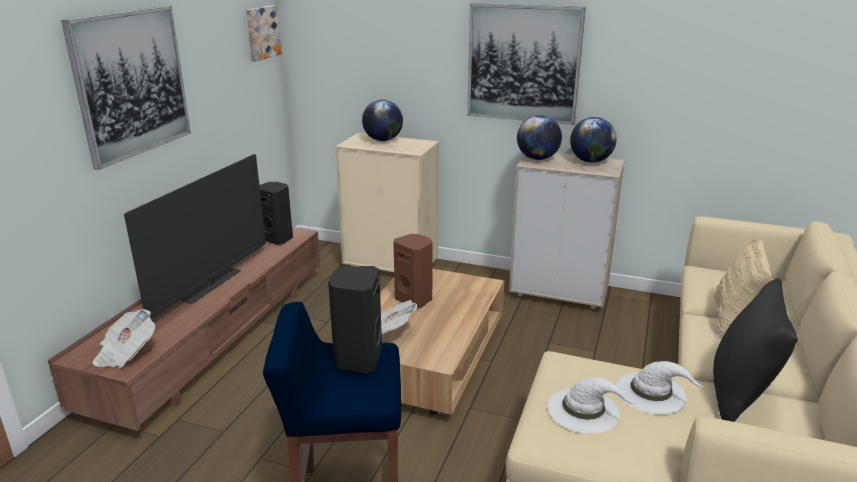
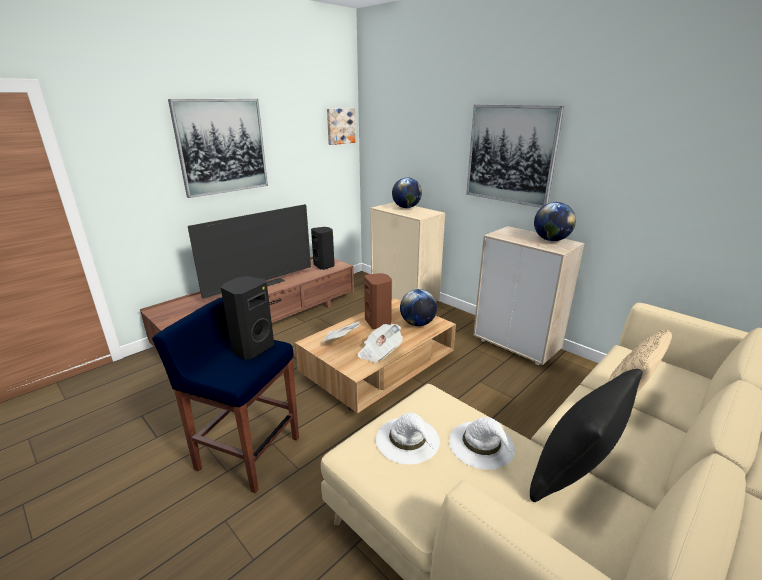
camera: 25 degrees right, 0 degrees up
newspaper [92,309,155,367] -> newspaper moved to [357,324,403,363]
globe [517,115,562,160] -> globe moved to [400,289,437,326]

